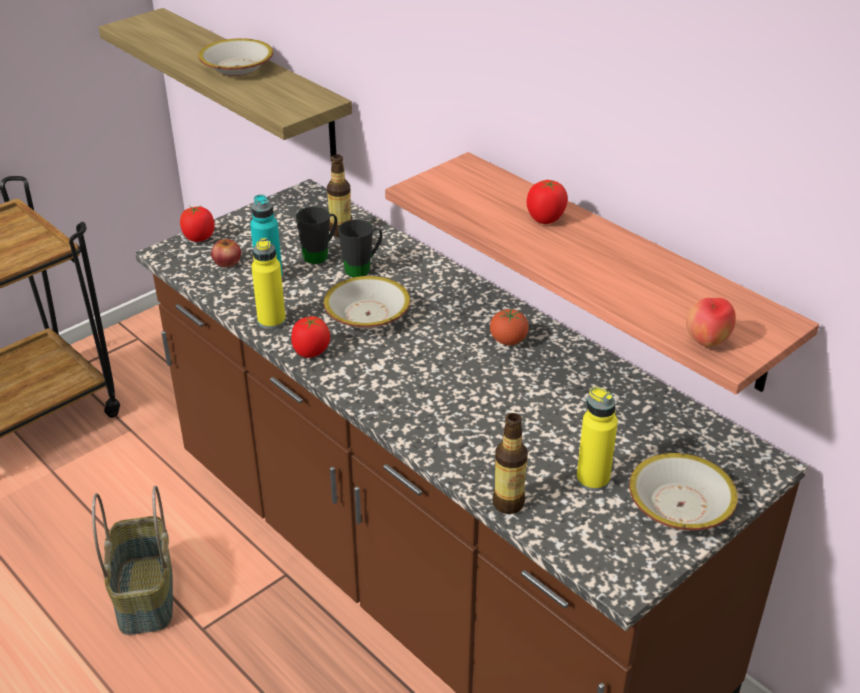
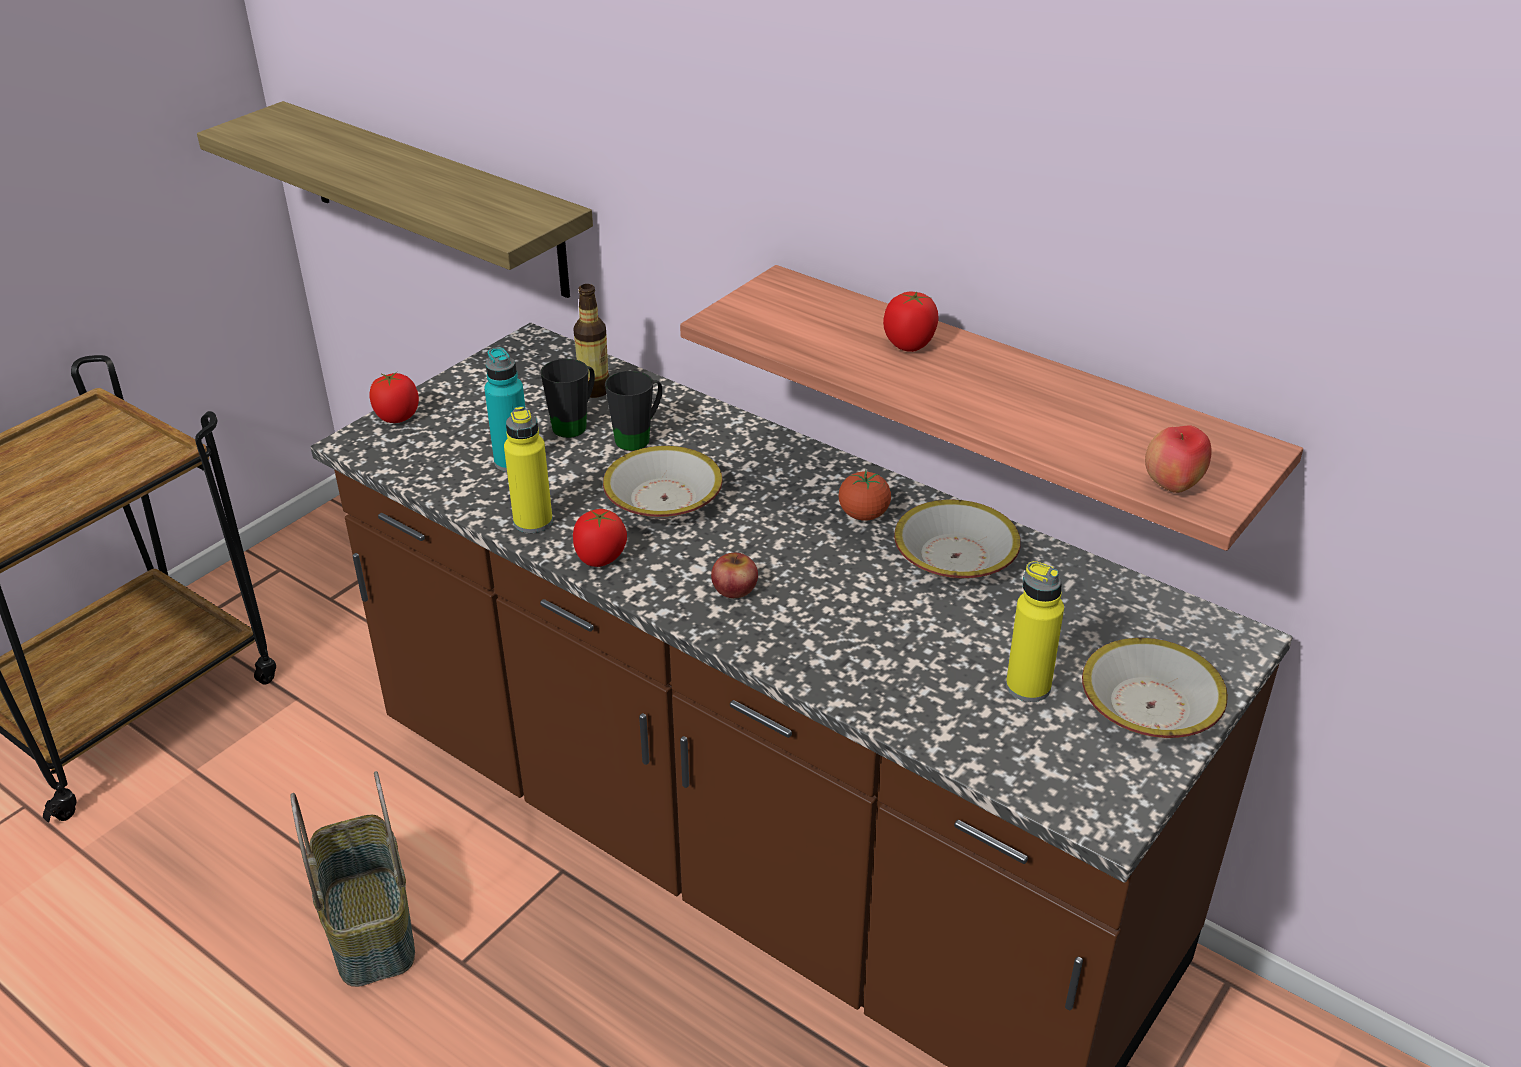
camera: 10 degrees left, 0 degrees up
bowl [199,38,273,76] -> bowl moved to [894,500,1021,579]
apple [211,239,241,267] -> apple moved to [711,553,758,598]
bottle [493,413,528,514] -> none

